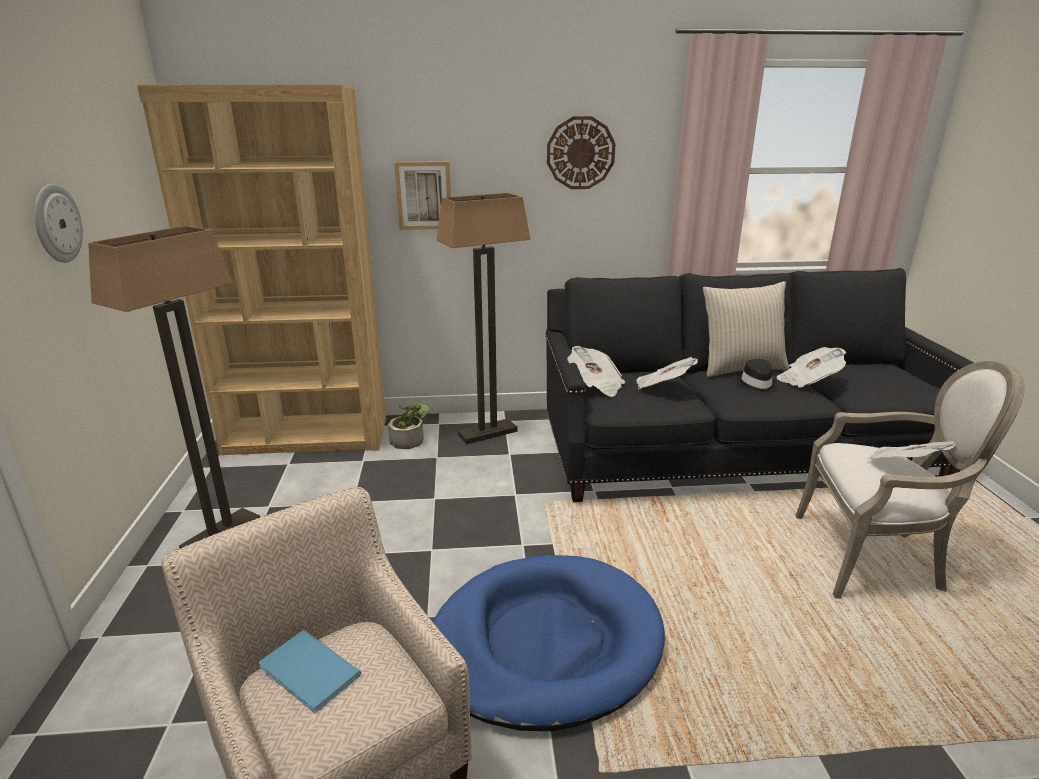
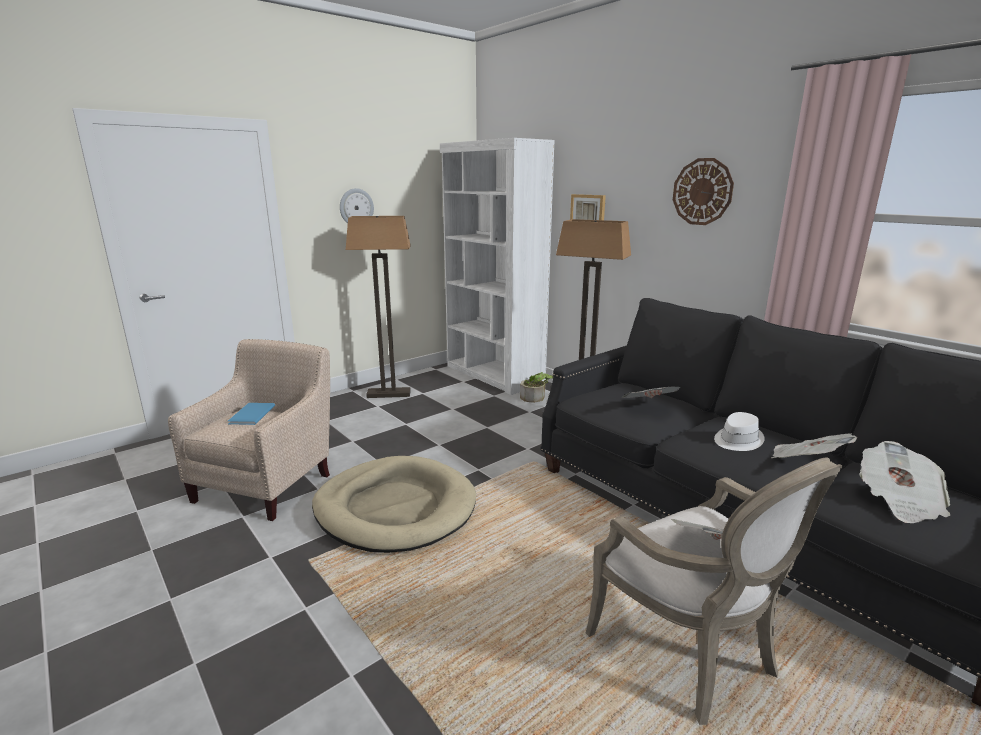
camera: 55 degrees right, 5 degrees down
brown bookcase [137,84,386,455] -> white bookcase [440,138,555,395]
blue dog bed [433,555,665,731] -> beige dog bed [312,456,476,553]
newspaper [567,346,625,397] -> newspaper moved to [860,441,950,523]
beige pillow [703,281,790,377] -> none
black hat [737,359,777,395] -> white hat [714,412,765,451]

